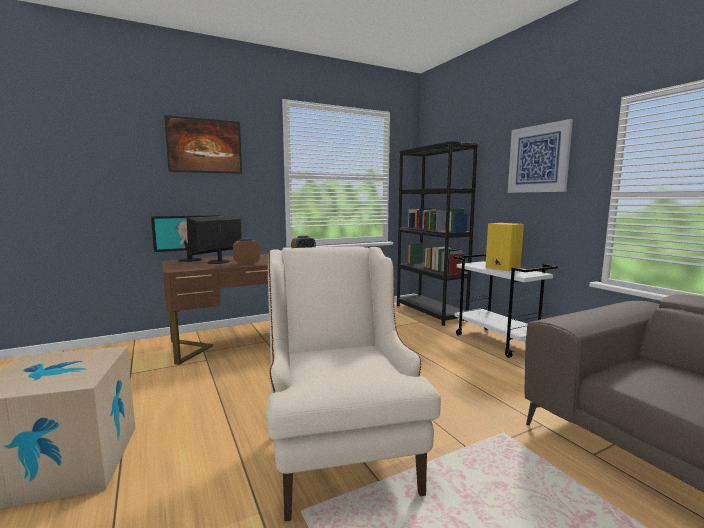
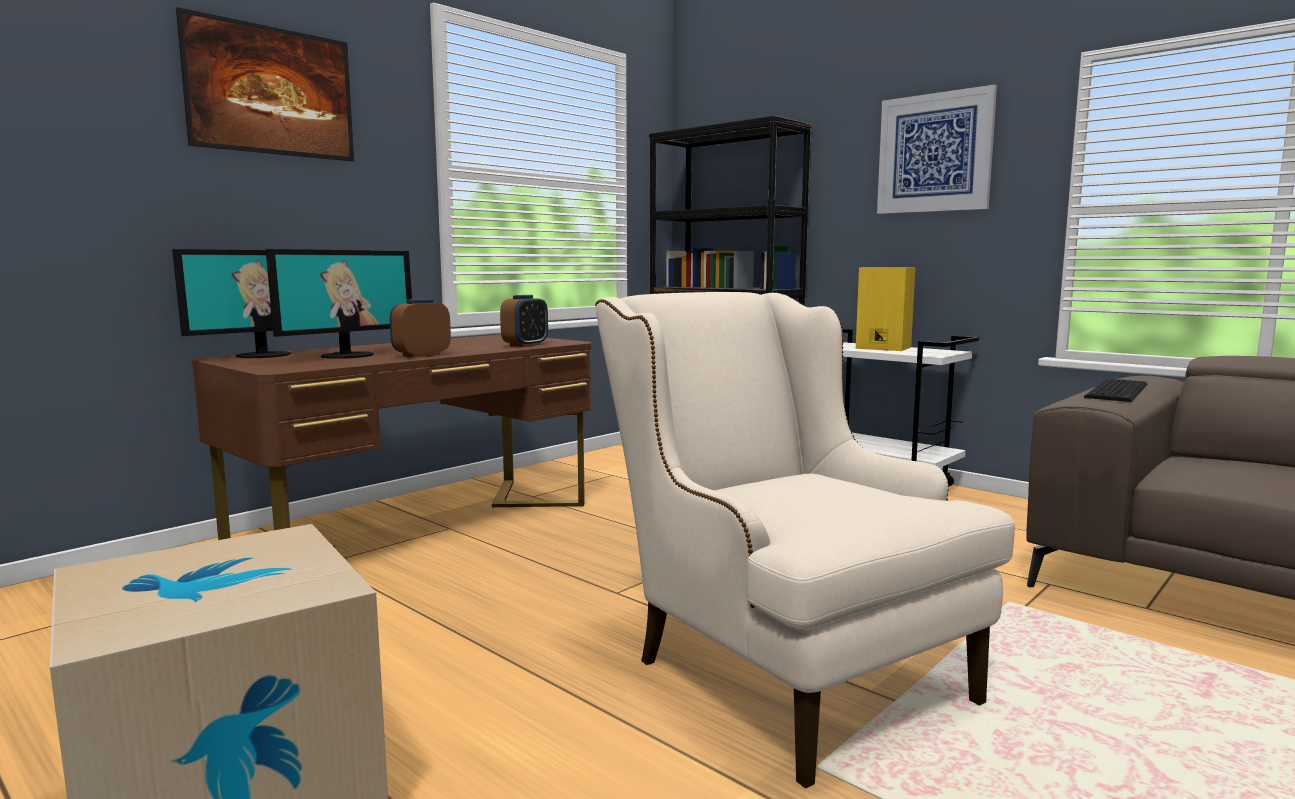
camera: 20 degrees left, 0 degrees up
monitor [187,215,242,264] -> monitor turned 150 degrees counterclockwise [266,249,412,359]
none -> keyboard [1084,379,1147,402]

